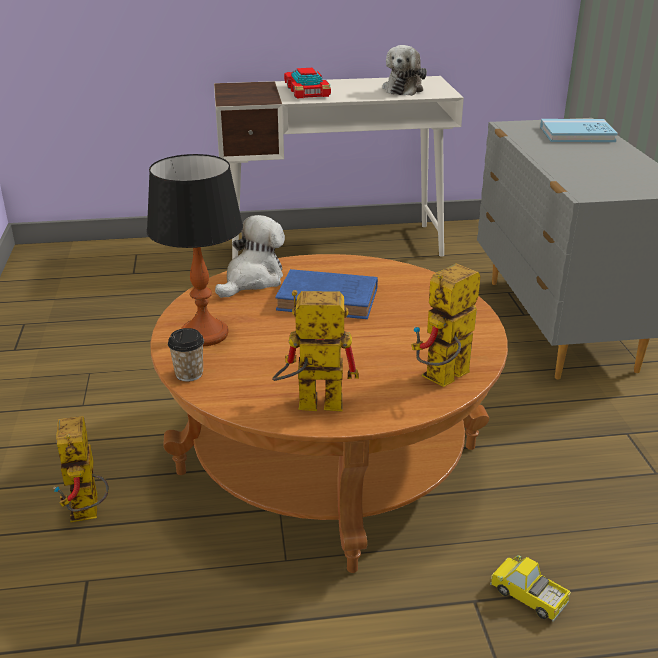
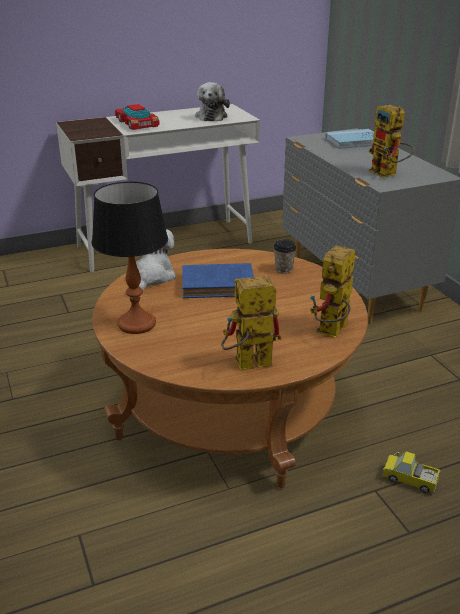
camera: 15 degrees left, 0 degrees up
toy robot [53,416,109,523] -> toy robot moved to [368,104,414,178]
cup [168,328,204,382] -> cup moved to [273,239,297,273]

